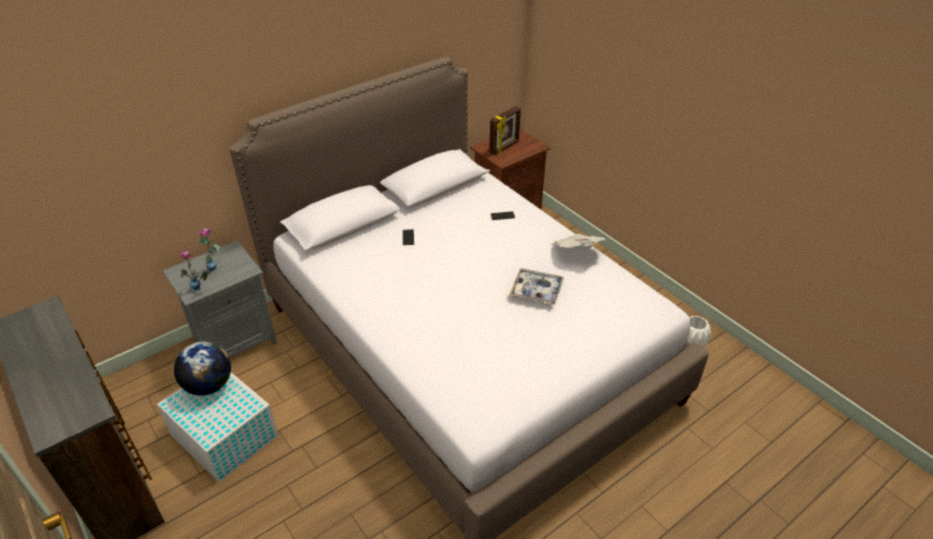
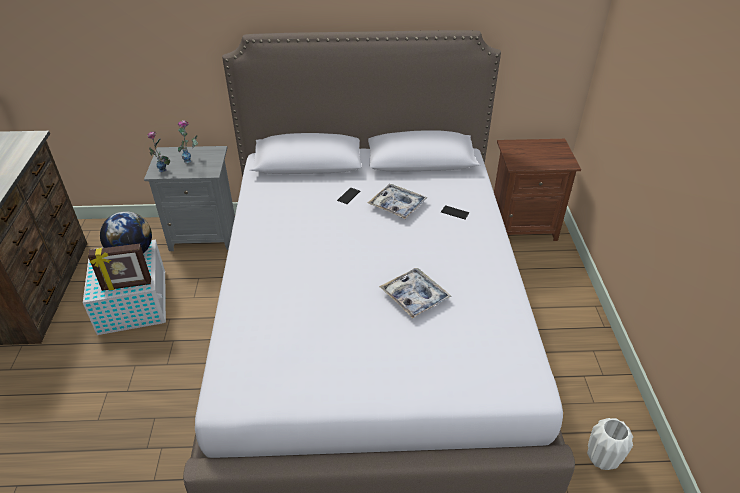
camera: 35 degrees right, 0 degrees up
picture frame [489,106,521,155] -> picture frame moved to [88,244,151,291]
newspaper [554,234,606,248] -> none
none -> tray [368,184,427,219]

